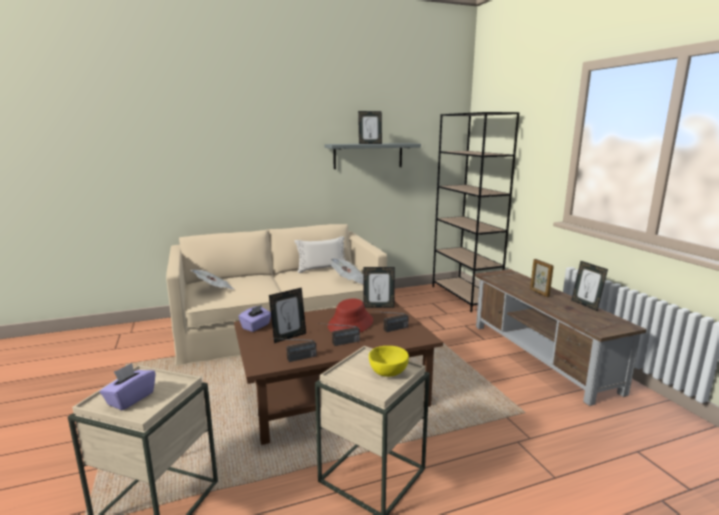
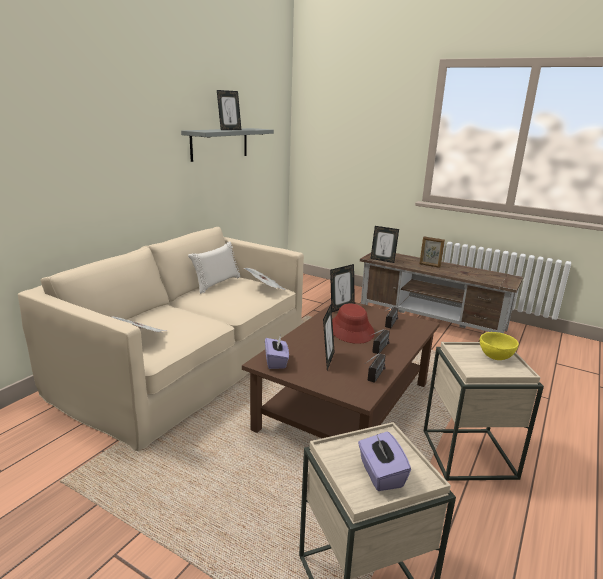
camera: 40 degrees left, 5 degrees up
beige bookcase [432,112,520,312] -> none
picture frame [571,261,608,311] -> picture frame moved to [371,226,399,263]

